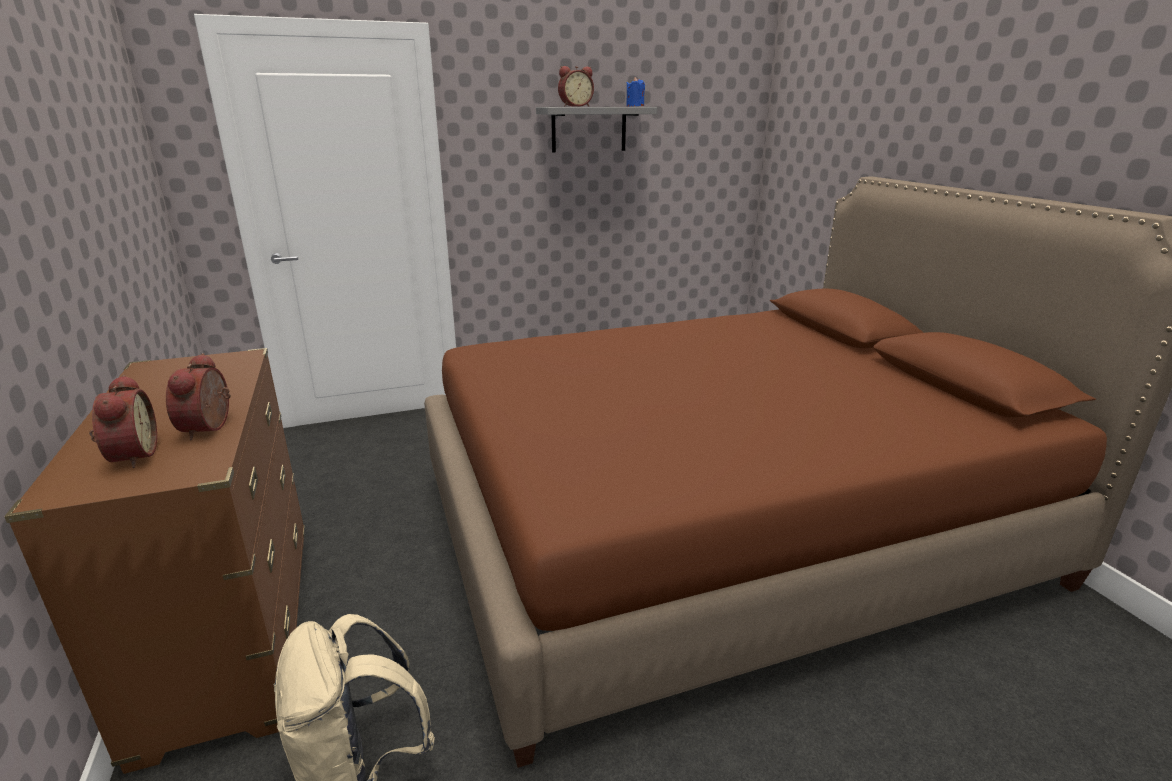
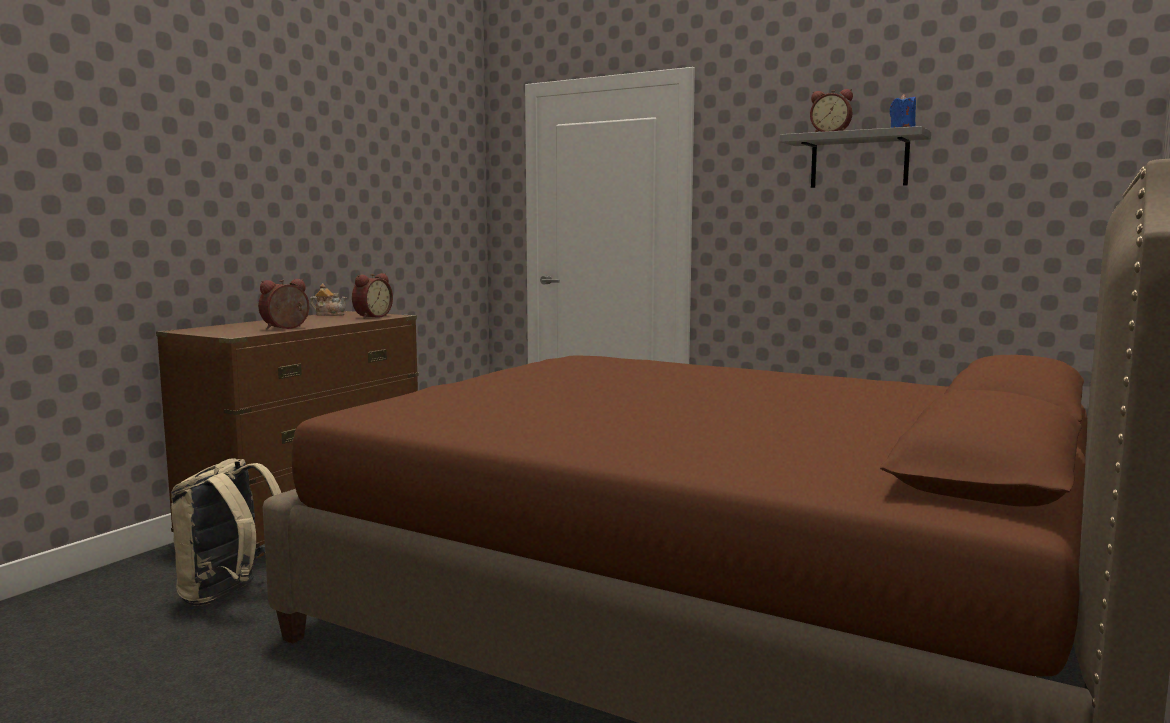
camera: 50 degrees right, 15 degrees down
alarm clock [89,375,157,468] -> alarm clock moved to [352,273,393,319]
none -> teapot [310,283,347,316]

